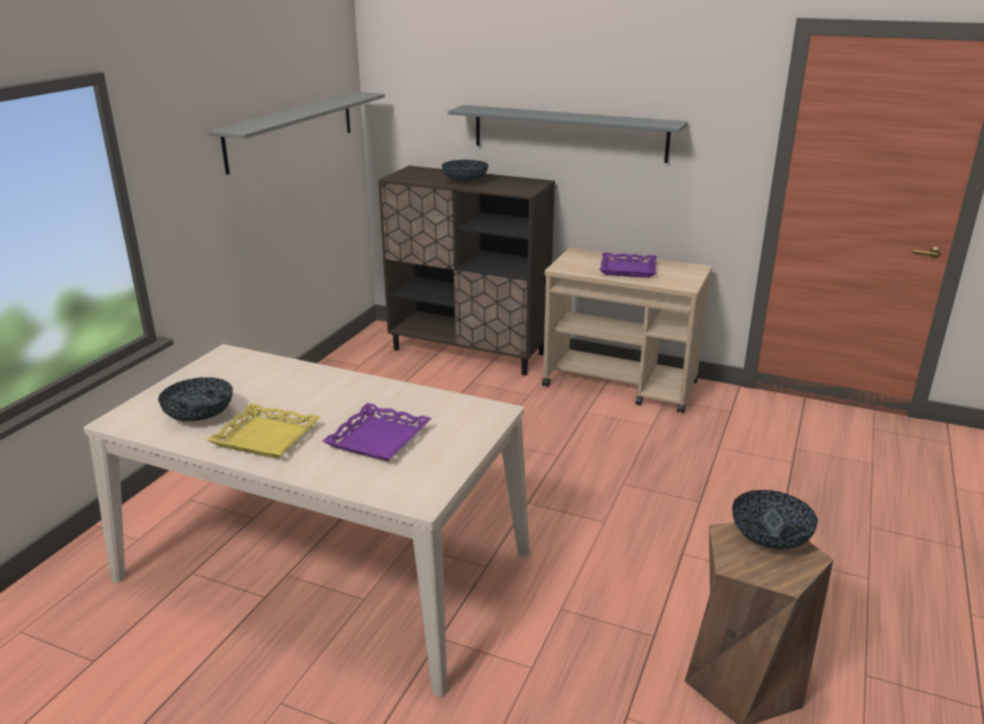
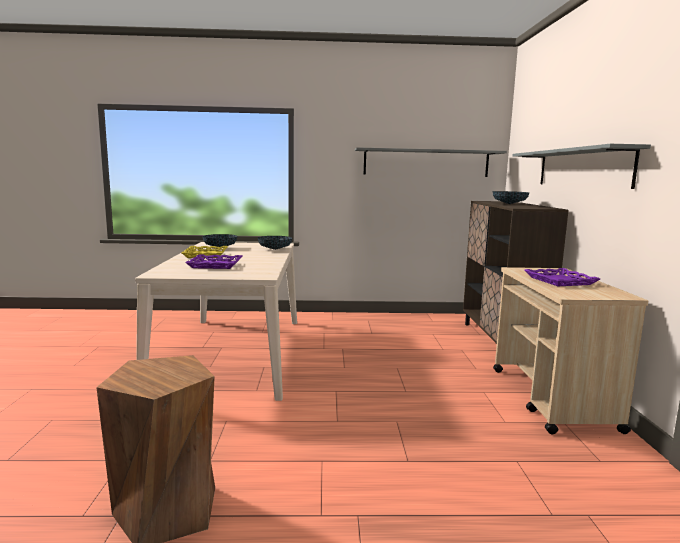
camera: 65 degrees right, 15 degrees down
bowl [732,490,818,549] -> bowl moved to [258,236,292,250]

